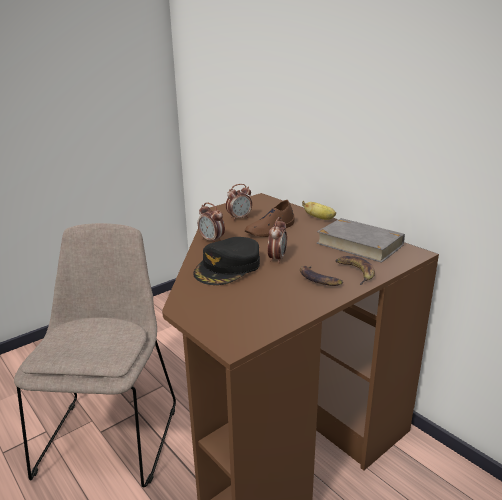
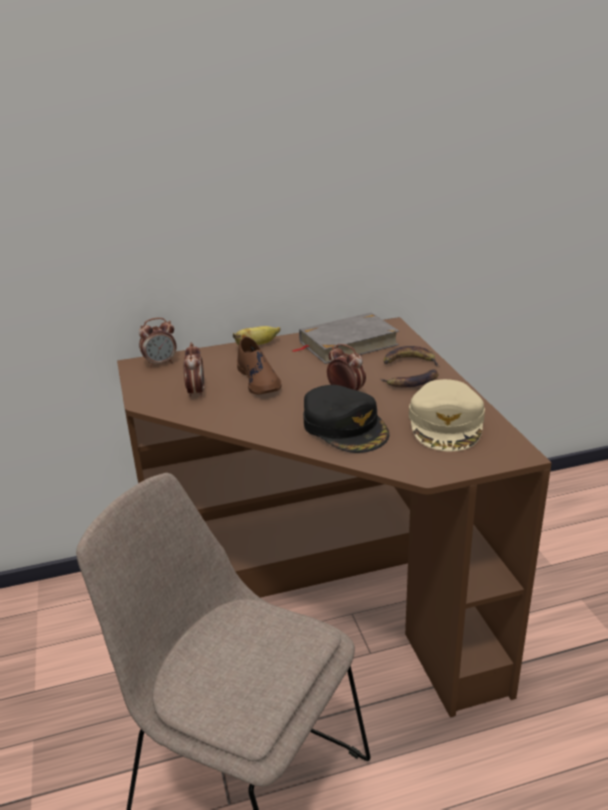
camera: 65 degrees left, 5 degrees up
alarm clock [198,203,225,242] -> alarm clock moved to [139,318,177,368]
none -> beige cap [409,379,485,452]

